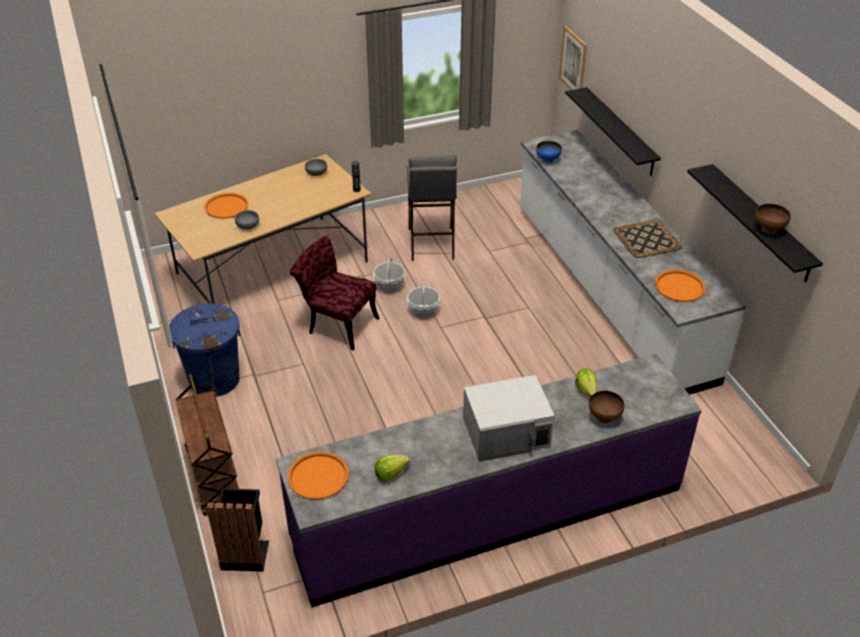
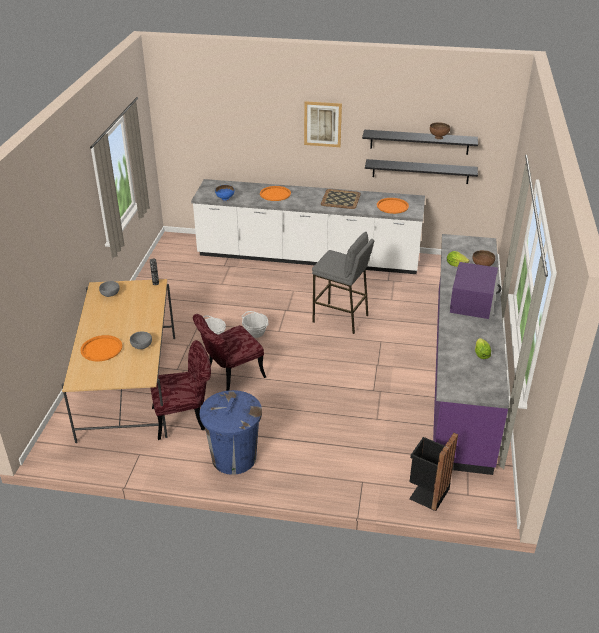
camera: 60 degrees left, 5 degrees down
brown cart [175,374,239,516] -> none
orange tray [288,451,349,500] -> orange tray moved to [260,186,291,201]
grey stool [407,155,457,261] -> grey stool moved to [312,232,374,334]
white microwave [463,375,555,462] -> purple microwave [450,262,501,319]
picture [559,26,587,90] -> picture moved to [304,101,342,147]
black shelf [565,87,661,176] -> black shelf moved to [365,159,478,184]
none -> red chair [150,340,211,440]

